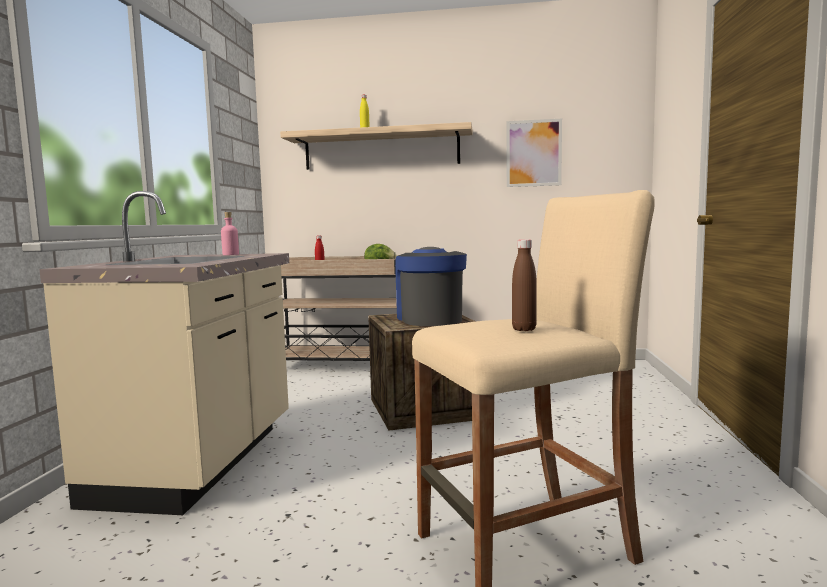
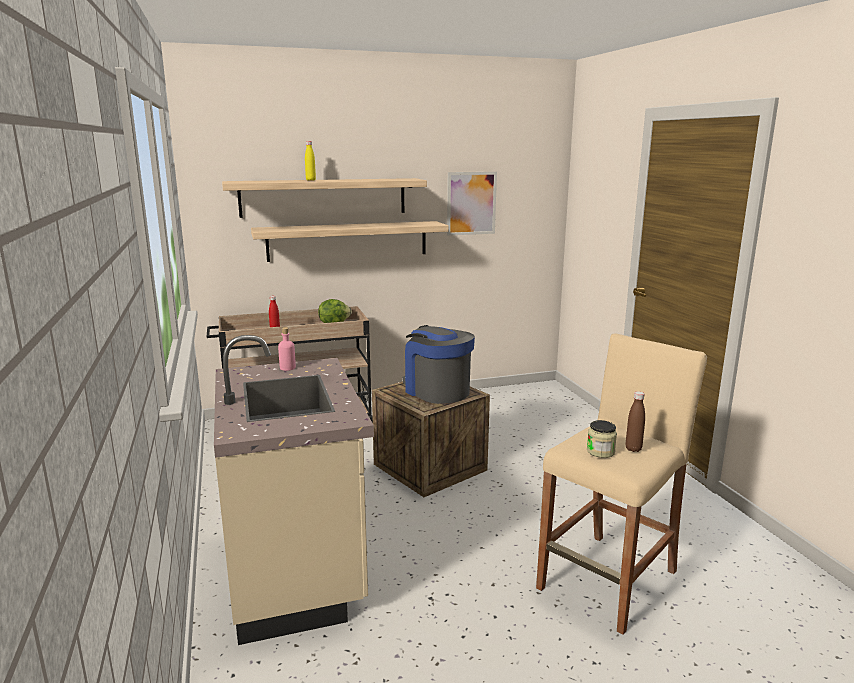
camera: 25 degrees left, 10 degrees up
none -> shelf [251,221,449,262]
none -> jar [587,420,617,458]

